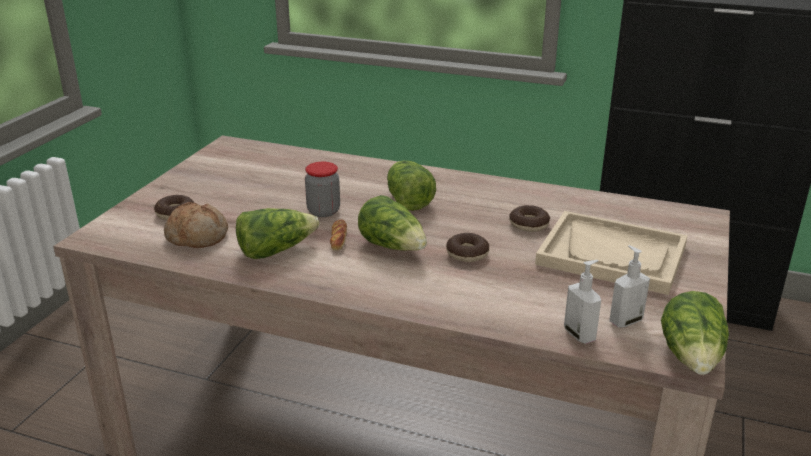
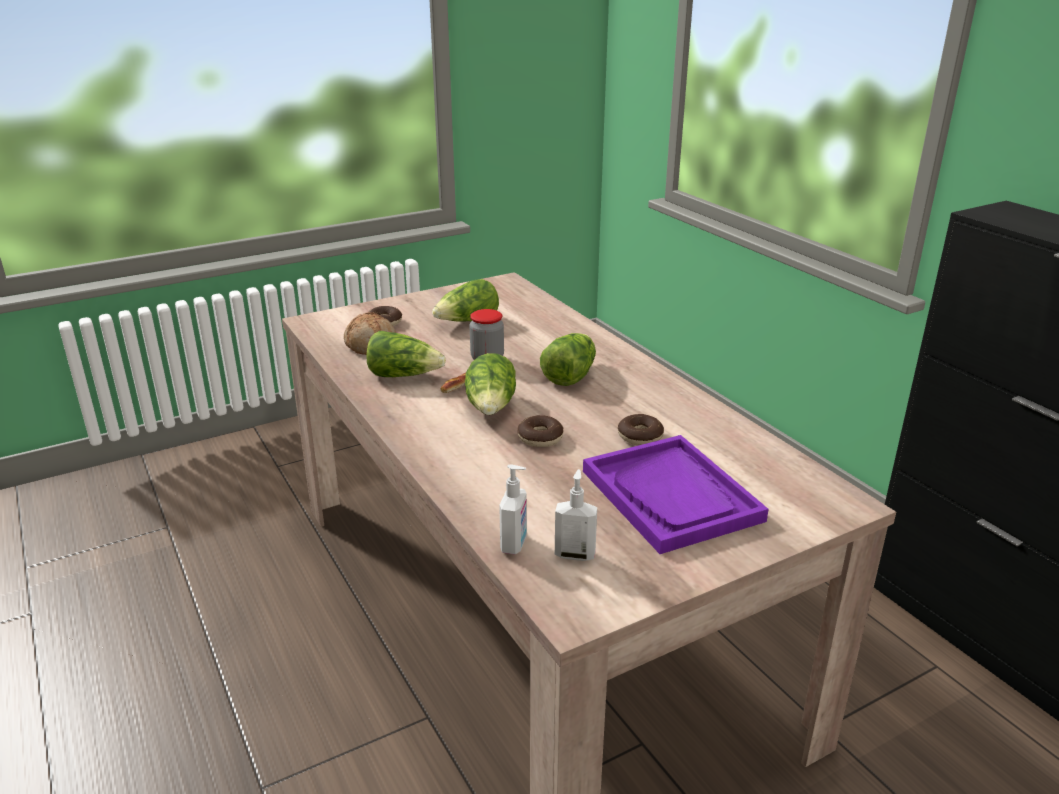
camera: 40 degrees right, 0 degrees up
beige tray [535,211,688,295] -> purple tray [583,435,769,554]
lettuce [661,291,729,375] -> lettuce moved to [432,279,499,322]

